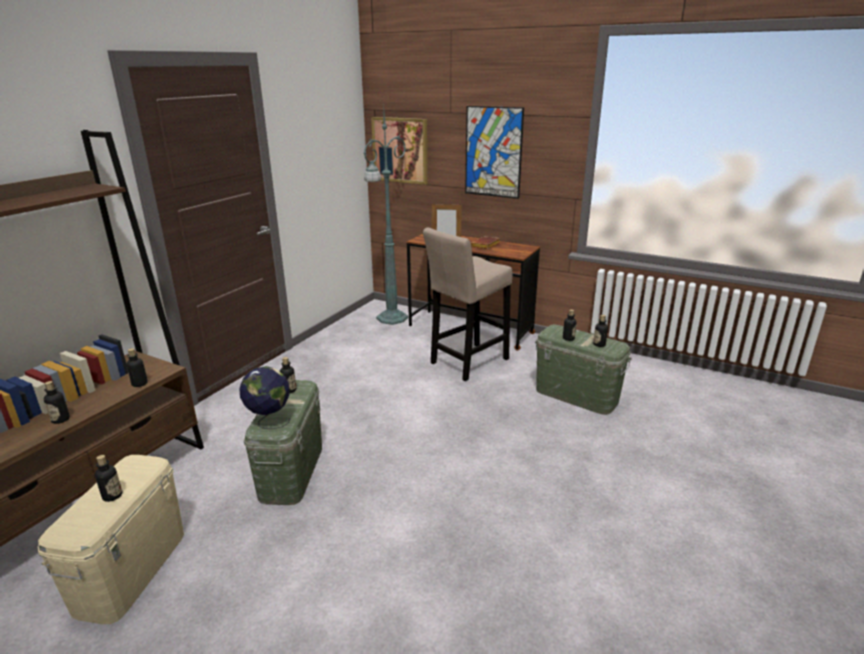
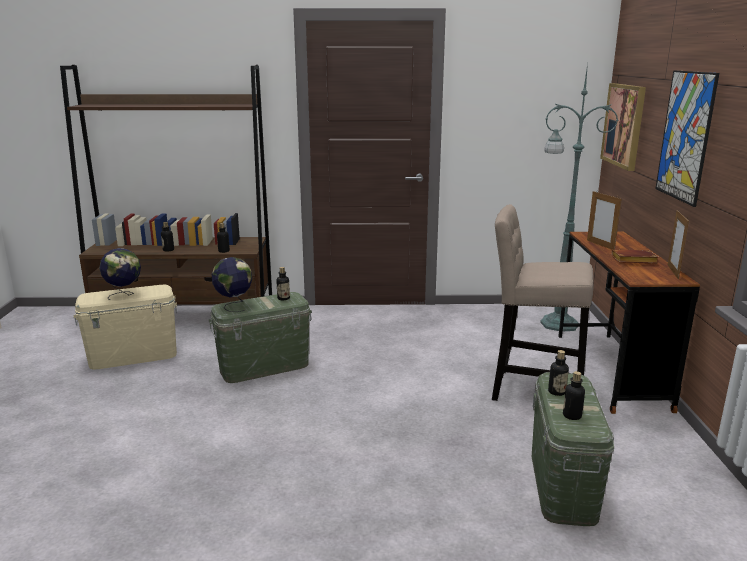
camera: 60 degrees right, 5 degrees down
bottle [95,455,122,502] -> globe [99,248,141,300]
none -> picture frame [668,210,689,279]

